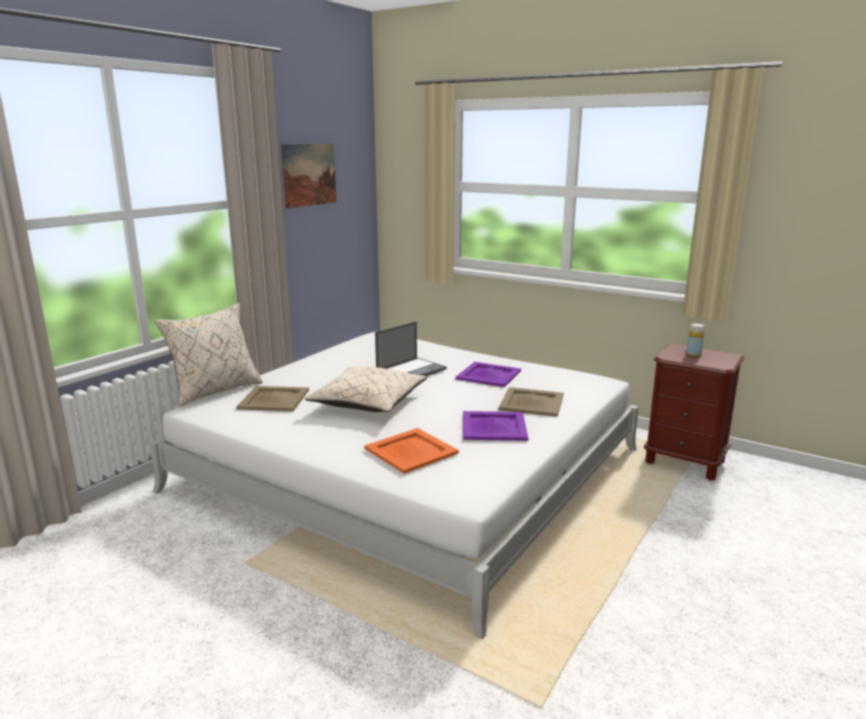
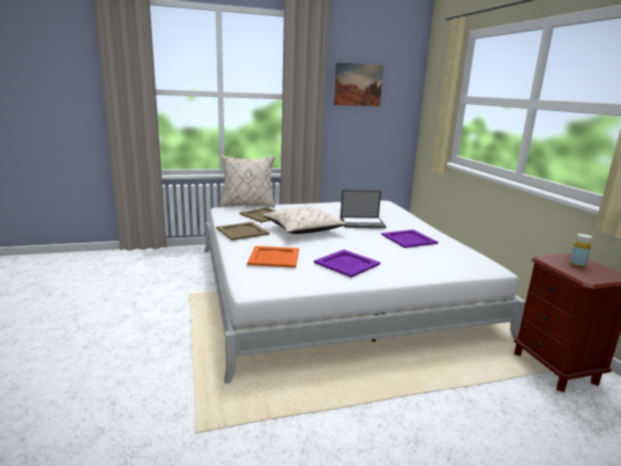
camera: 40 degrees right, 0 degrees up
beige tray [499,387,564,417] -> beige tray moved to [216,222,270,241]

